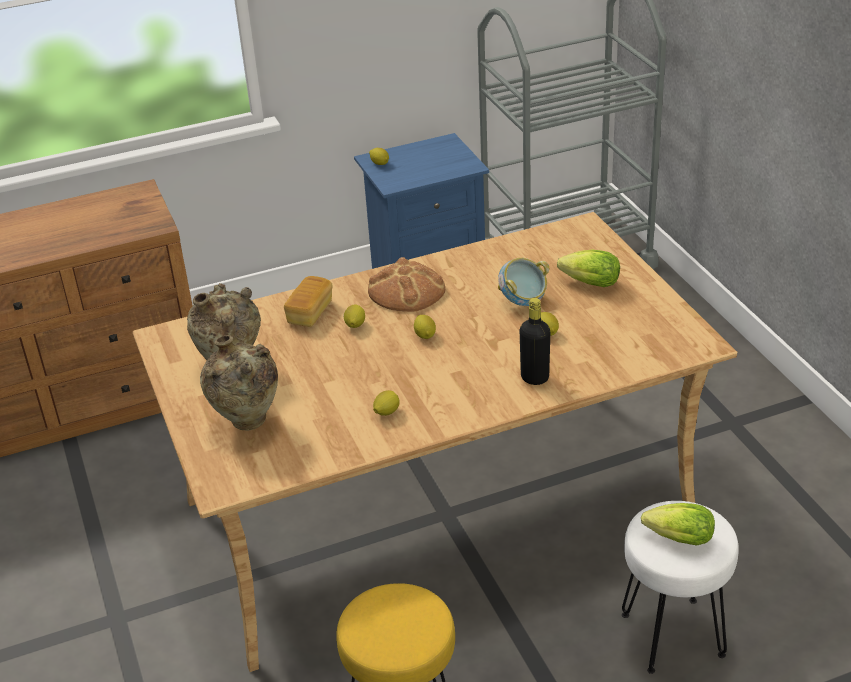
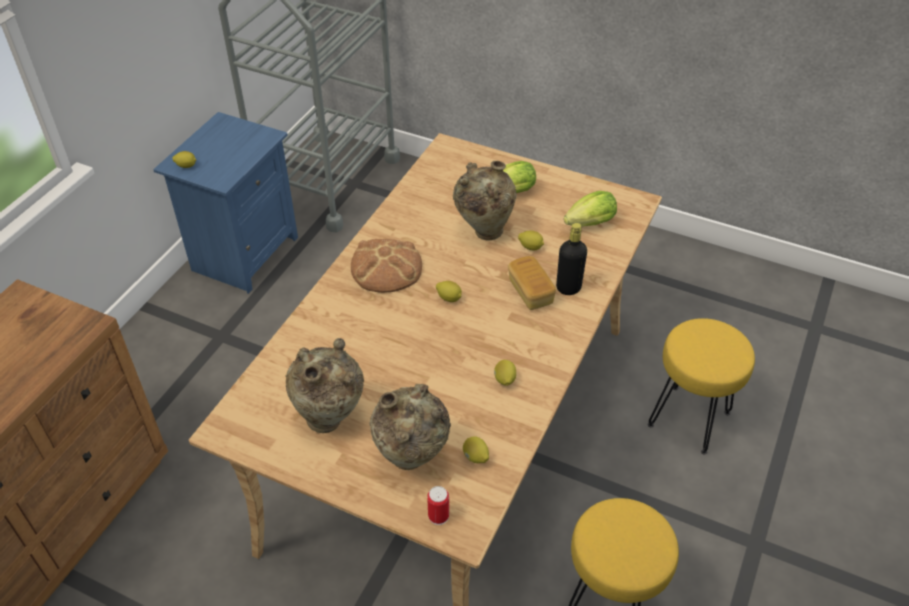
camera: 45 degrees left, 10 degrees up
bread [284,276,332,327] -> bread moved to [508,256,556,310]
lemon [344,305,365,328] -> lemon moved to [463,436,489,463]
bowl [498,258,549,306] -> beige vase [453,161,516,241]
white stool [622,501,739,674] -> yellow stool [648,318,755,455]
lettuce [641,503,715,546] -> lettuce moved to [564,191,617,227]
none -> can [427,486,449,525]

